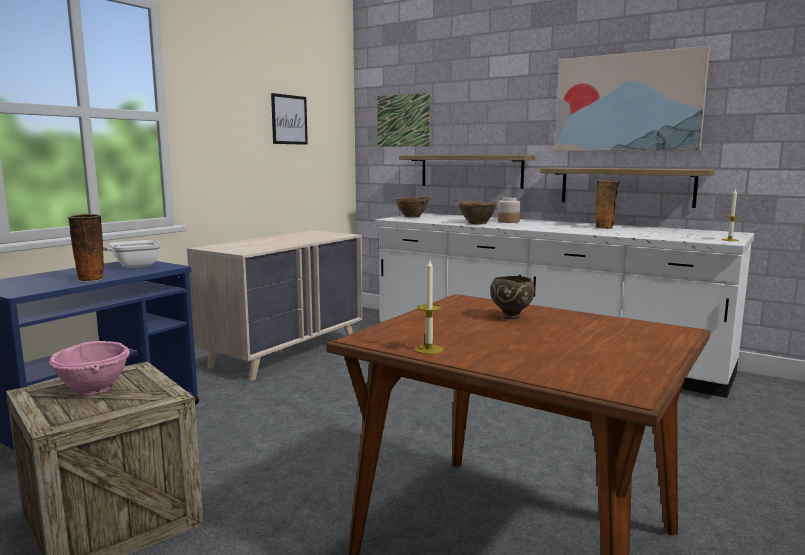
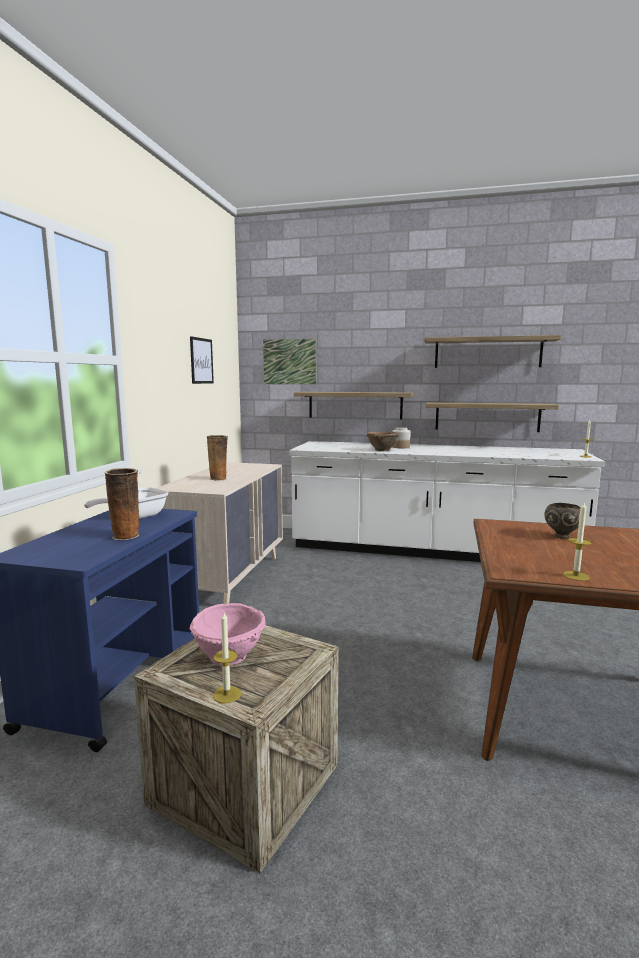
camera: 20 degrees left, 0 degrees up
brown bowl [395,196,430,218] -> none
picture [555,46,710,151] -> shelf [424,335,561,368]
vase [595,180,619,229] -> vase moved to [207,435,228,481]
none -> candle [213,612,241,704]

